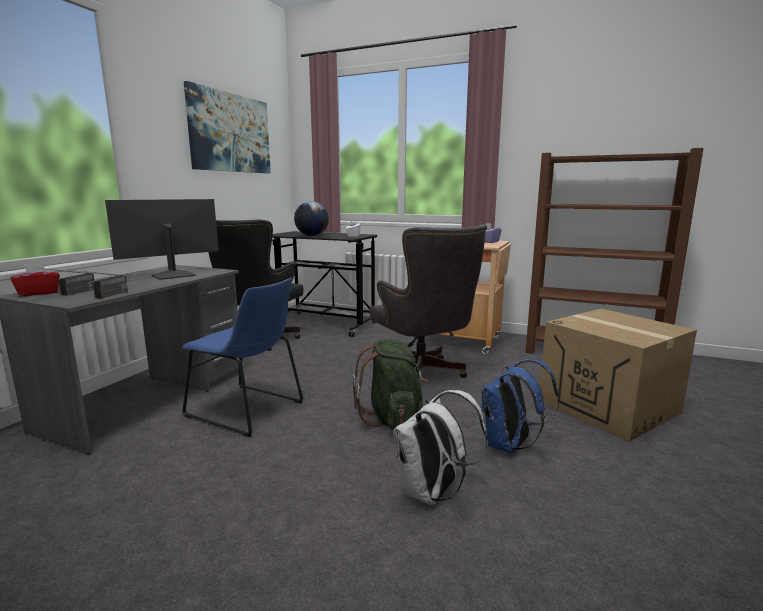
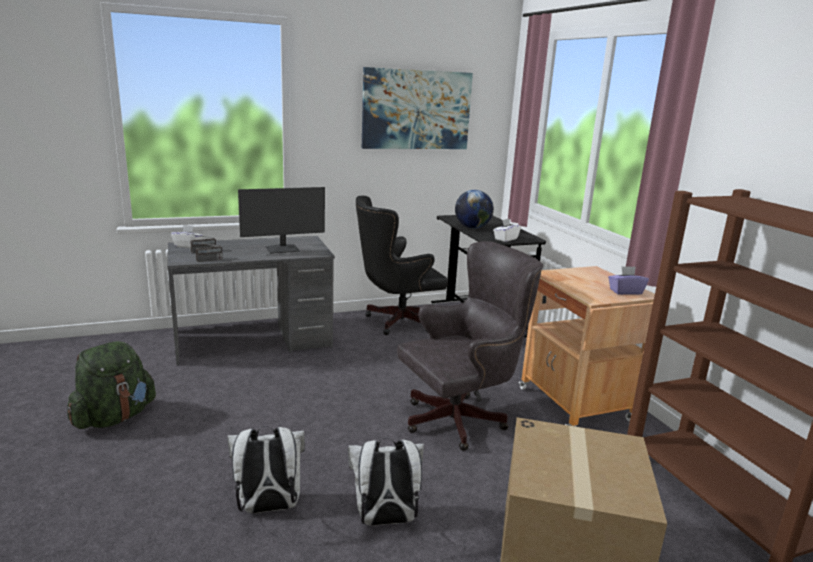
camera: 45 degrees right, 5 degrees up
red tissue box [10,263,60,296] -> white tissue box [171,225,203,248]
monitor [105,199,219,280] -> monitor turned 150 degrees clockwise [238,187,325,254]
blue chair [182,278,304,437] -> none
green backpack [353,339,428,430] -> green backpack moved to [67,341,156,429]
grey office chair [370,224,487,378] -> grey office chair turned 135 degrees counterclockwise [397,241,543,451]
blue backpack [482,359,559,454] -> white backpack [348,438,424,526]

